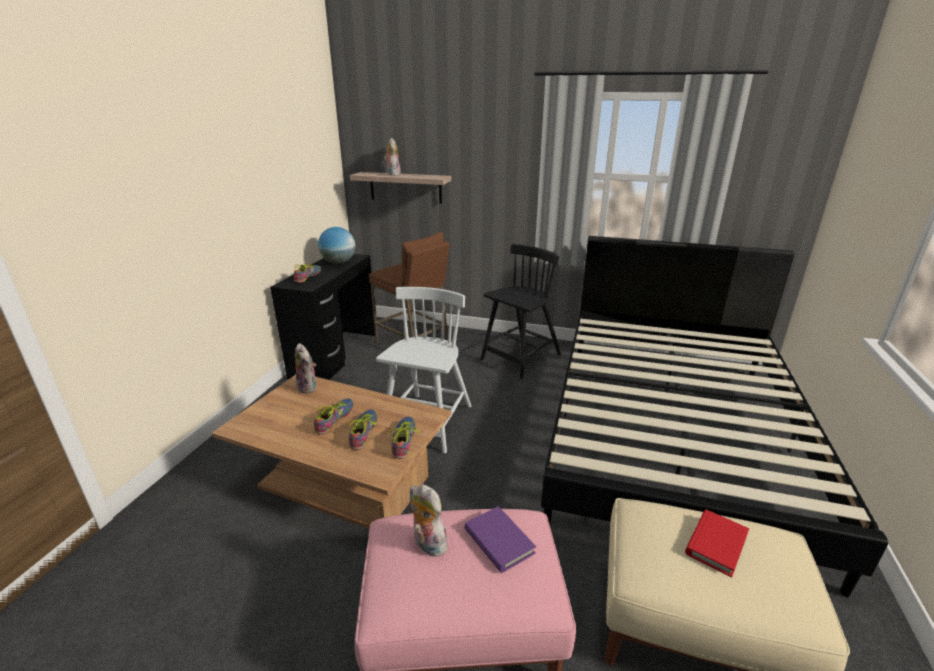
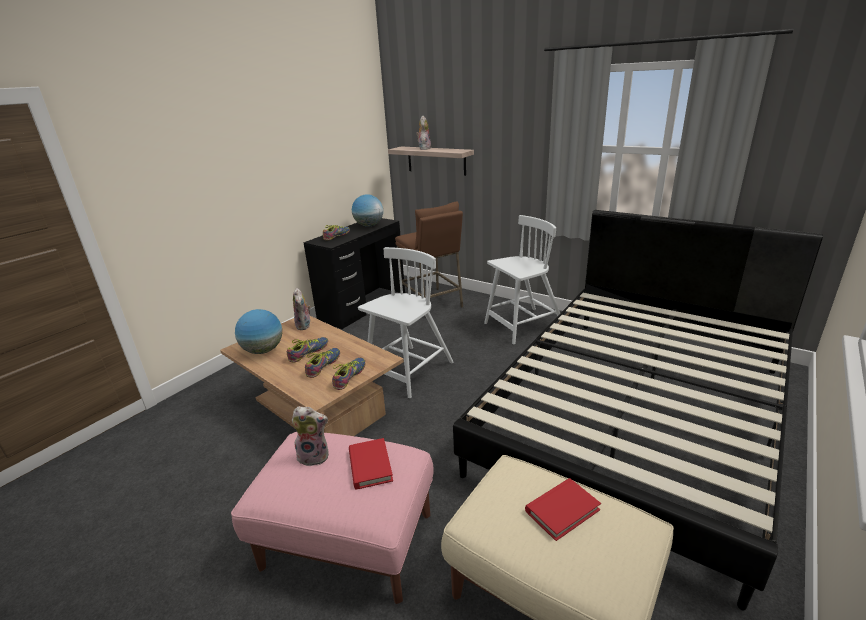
camera: 20 degrees right, 0 degrees up
plush toy [410,484,448,557] -> plush toy turned 120 degrees clockwise [292,406,329,466]
purple book [464,506,536,573] -> red book [349,438,393,490]
black chair [481,244,561,379] -> white chair [484,215,560,345]
none -> globe [235,309,282,354]

